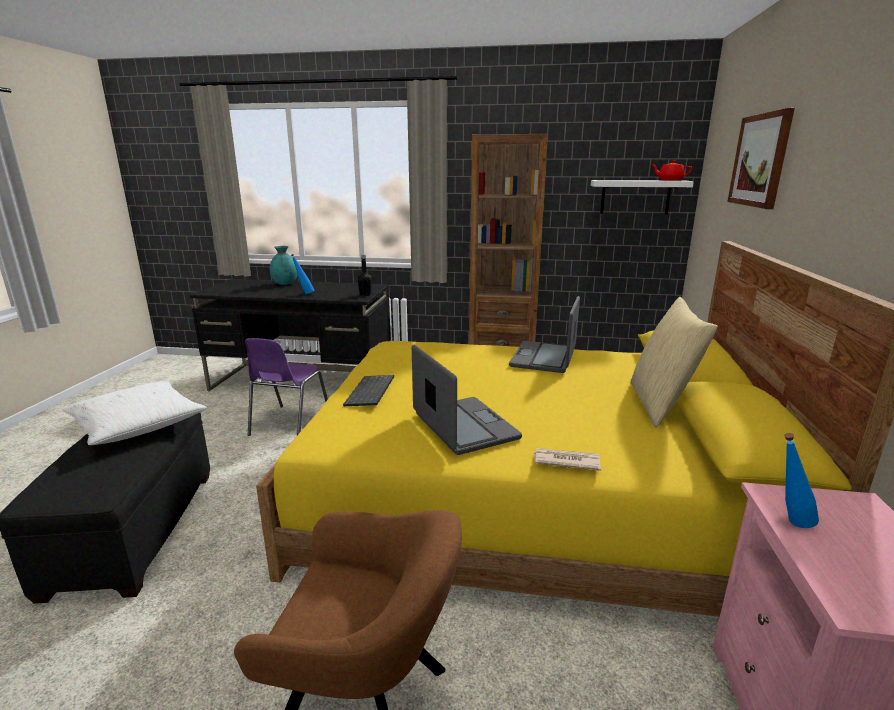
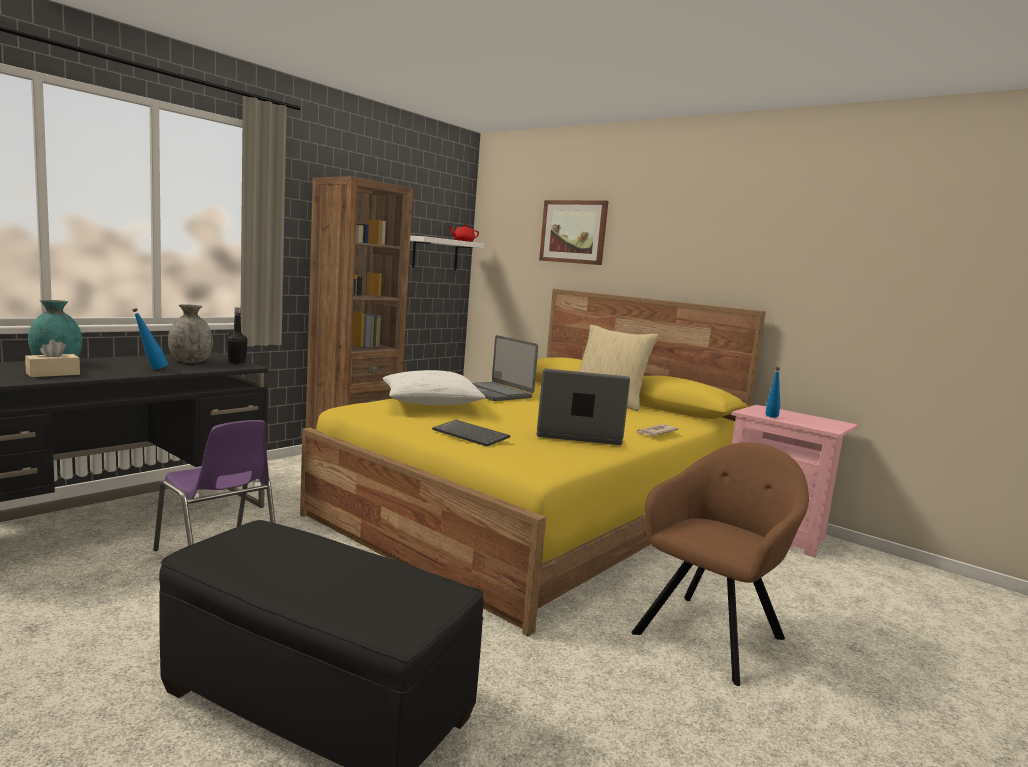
camera: 60 degrees left, 10 degrees down
white pillow [63,381,207,445] -> white pillow moved to [383,370,486,405]
none -> beige tissue box [25,339,80,377]
none -> grey vase [168,304,213,363]

